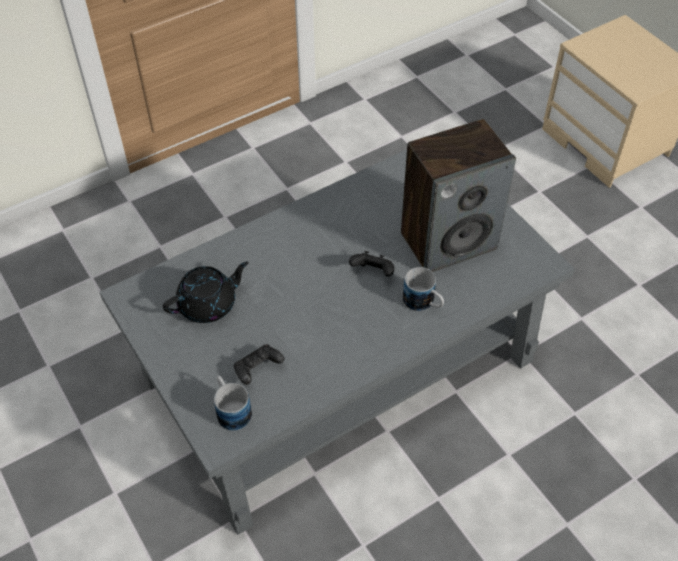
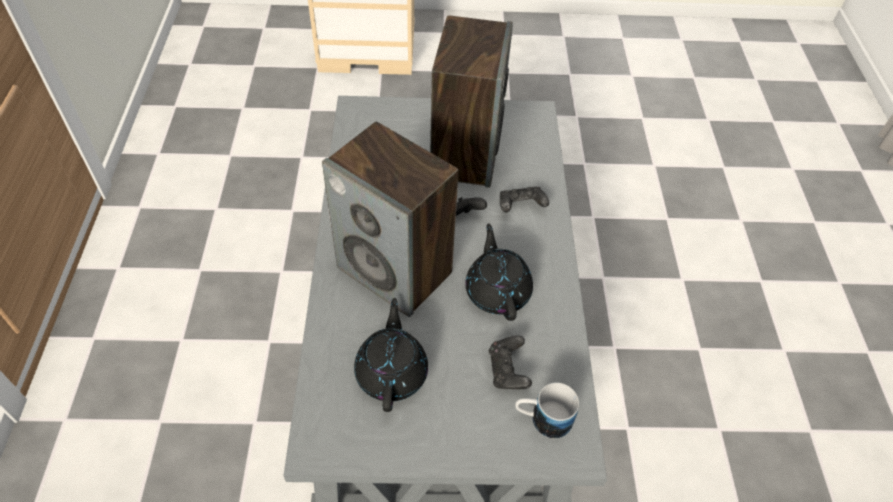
camera: 60 degrees left, 0 degrees up
mug [403,267,444,311] -> black game controller [500,187,549,212]
none -> speaker [322,122,459,317]
none -> black teapot [465,224,533,321]

